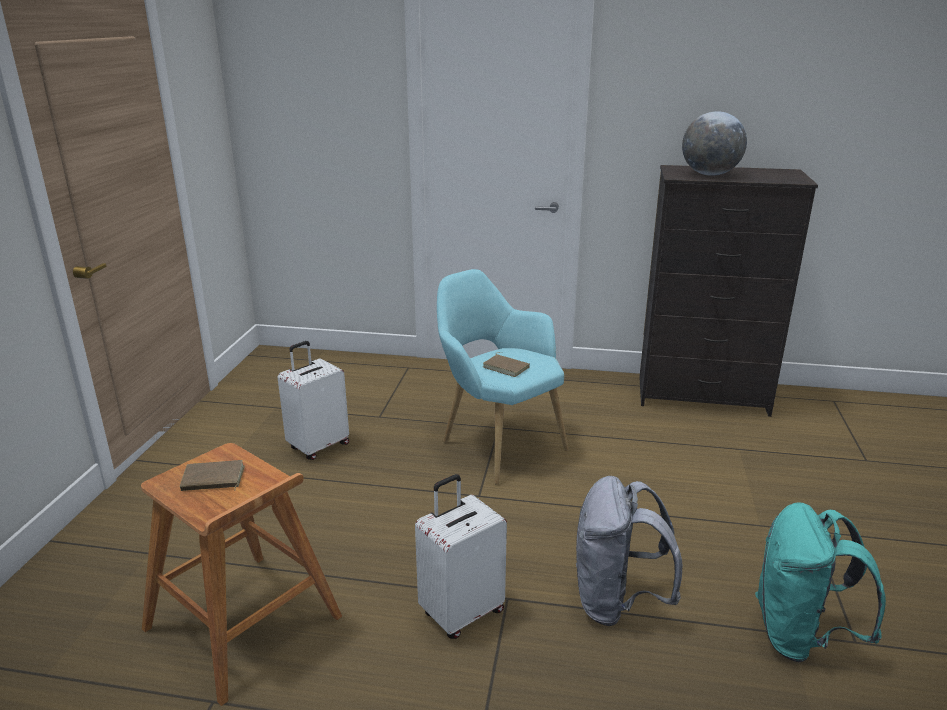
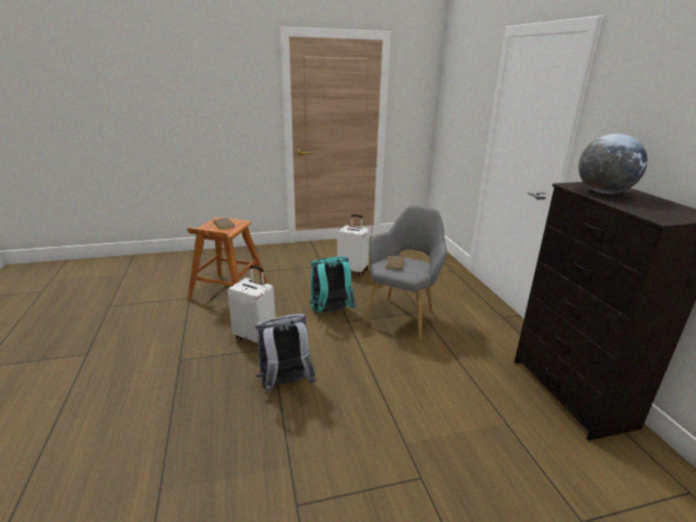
camera: 65 degrees right, 0 degrees up
turquoise armchair [437,269,569,485] -> grey armchair [362,205,447,341]
turquoise backpack [755,502,886,662] -> turquoise backpack moved to [310,256,356,313]

